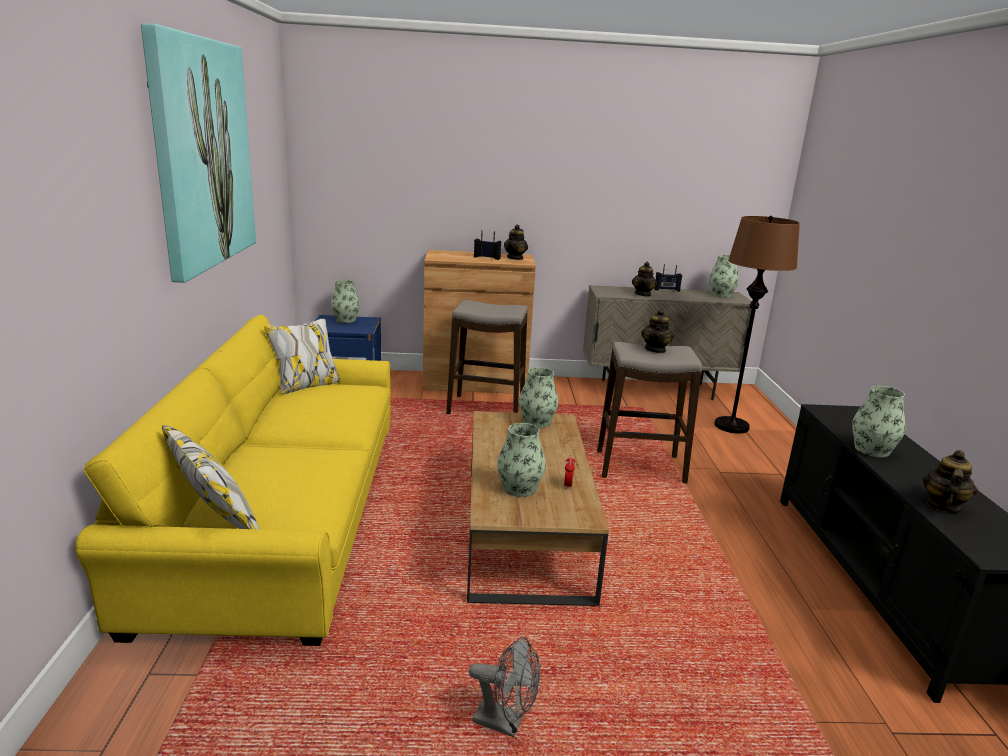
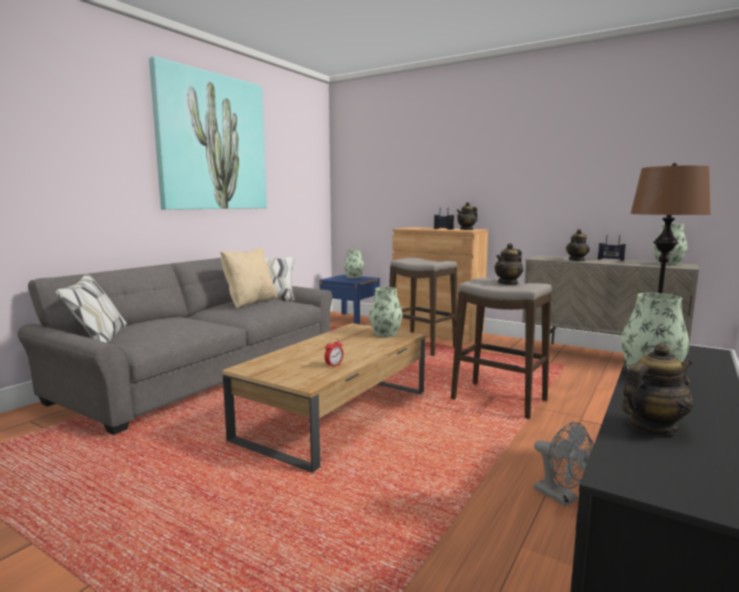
camera: 35 degrees right, 10 degrees down
yellow sofa [75,315,391,646] -> grey sofa [17,257,332,435]
grey fan [469,637,540,737] -> grey fan moved to [534,422,594,506]
vase [497,423,546,497] -> none
none -> beige pillow [220,247,278,308]

